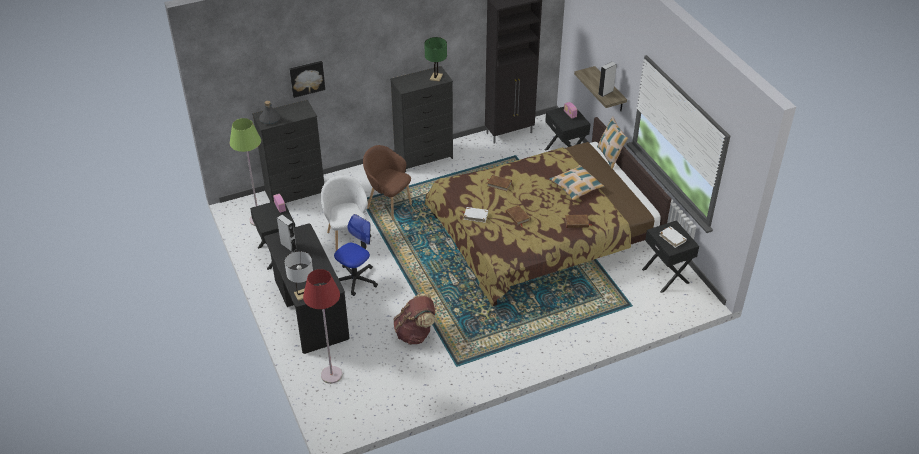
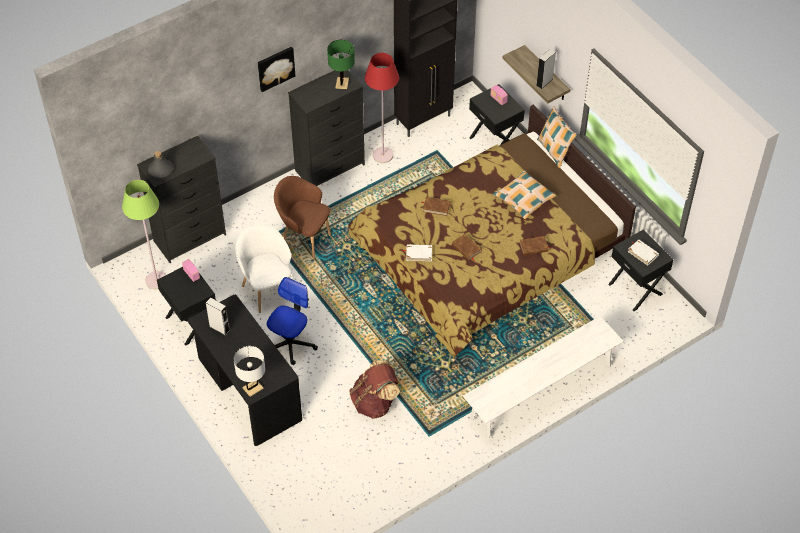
camera: 10 degrees left, 10 degrees up
picture [289,61,325,98] -> picture moved to [258,47,295,92]
red floor lamp [303,269,342,384] -> red floor lamp moved to [365,53,399,163]
none -> white bench [463,316,624,439]

